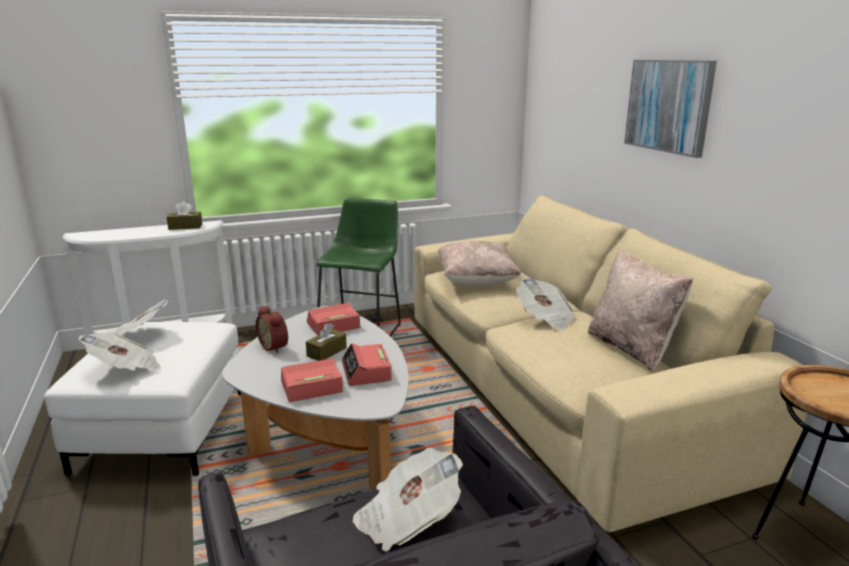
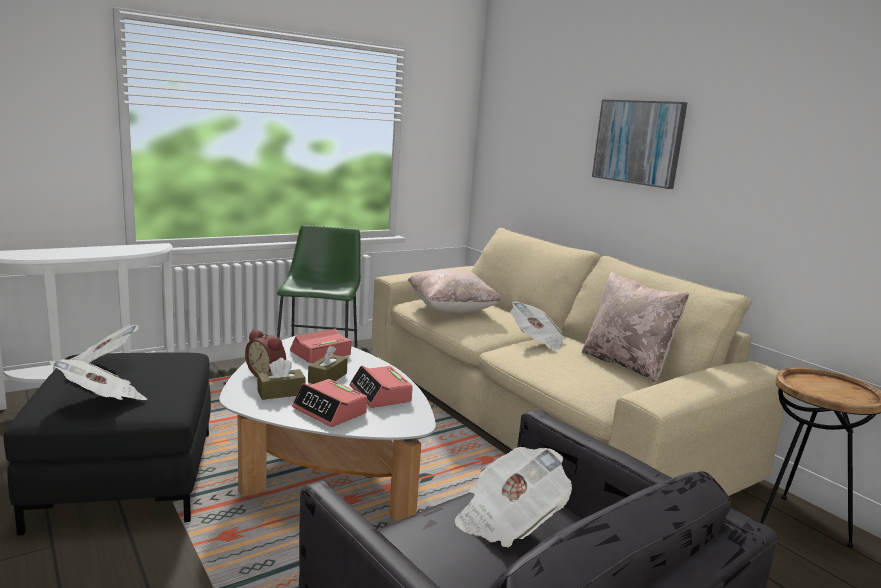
camera: 15 degrees left, 5 degrees down
white ottoman [44,322,241,476] -> black ottoman [4,352,211,535]
brown tissue box [167,201,202,230] -> brown tissue box moved to [257,358,305,400]
alarm clock [281,358,343,402] -> alarm clock turned 105 degrees counterclockwise [292,379,367,427]

